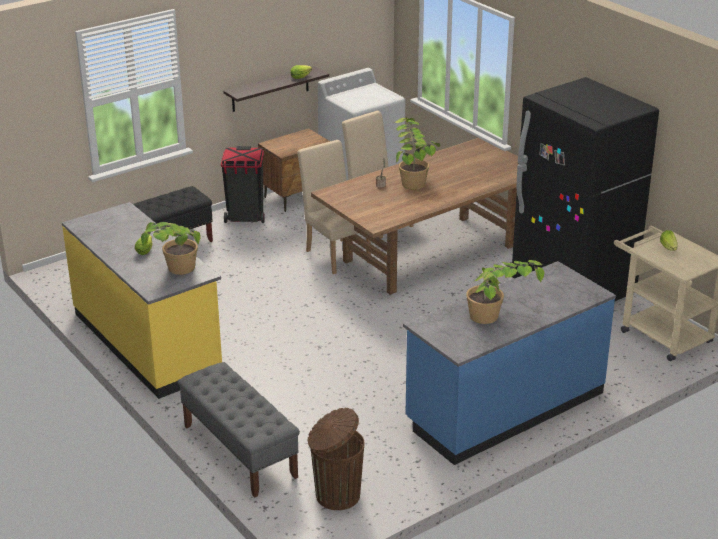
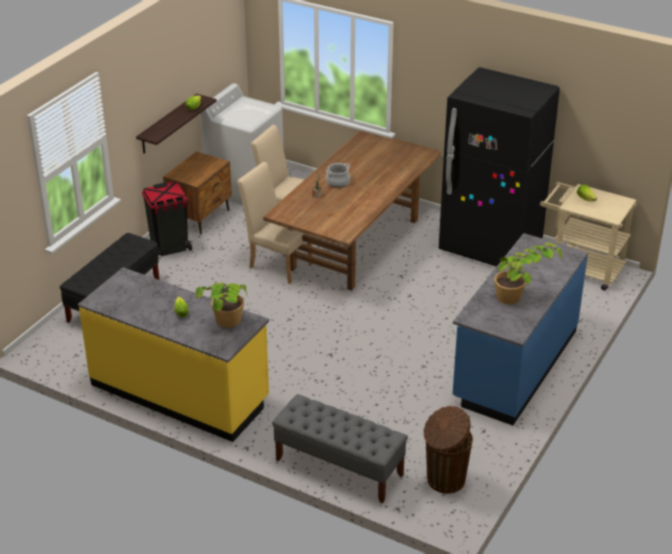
camera: 25 degrees left, 5 degrees up
potted plant [393,118,441,190] -> cooking pot [326,163,350,188]

